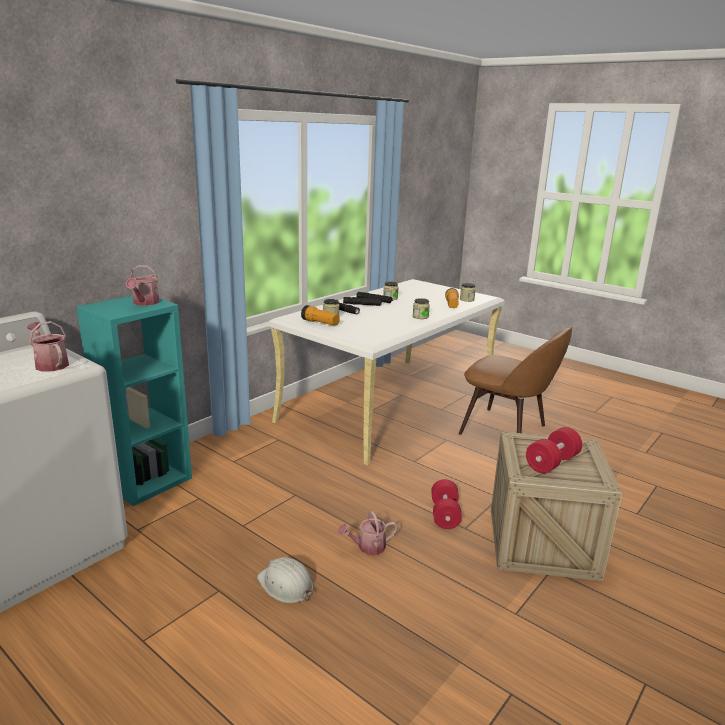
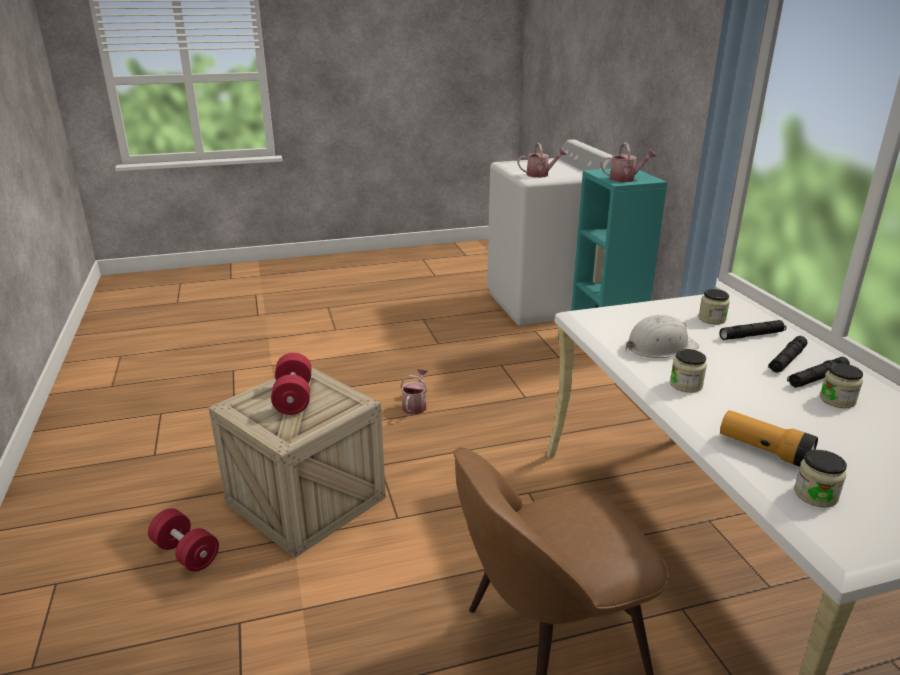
camera: 125 degrees right, 5 degrees up
watering can [126,265,159,306] -> watering can turned 135 degrees clockwise [601,143,657,182]
white hard hat [257,557,313,603] -> white hard hat moved to [626,315,699,358]
flashlight [301,305,340,326] -> none
red dumbbell [431,479,462,529] -> red dumbbell moved to [148,508,219,572]

